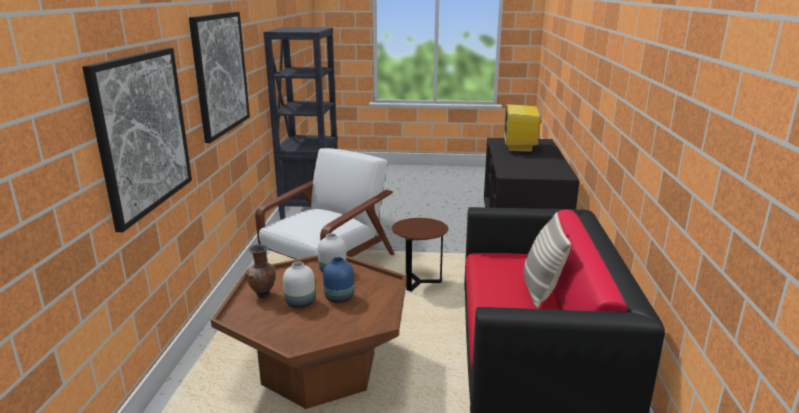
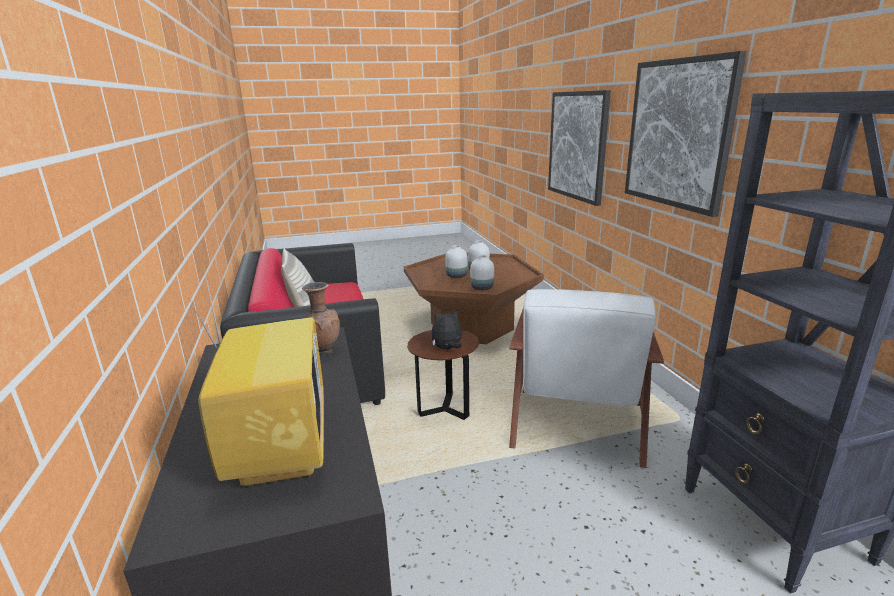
camera: 160 degrees right, 0 degrees up
brown vase [245,244,275,298] -> brown vase moved to [302,282,340,356]
blue vase [323,257,354,303] -> white vase [445,245,468,278]
none -> plush toy [431,310,462,349]

